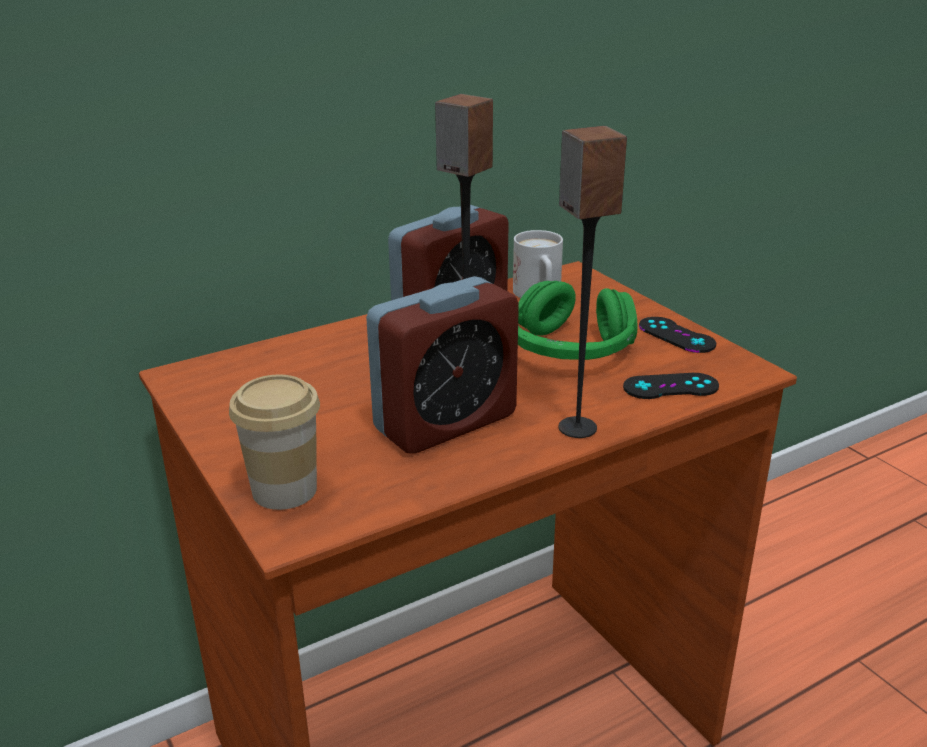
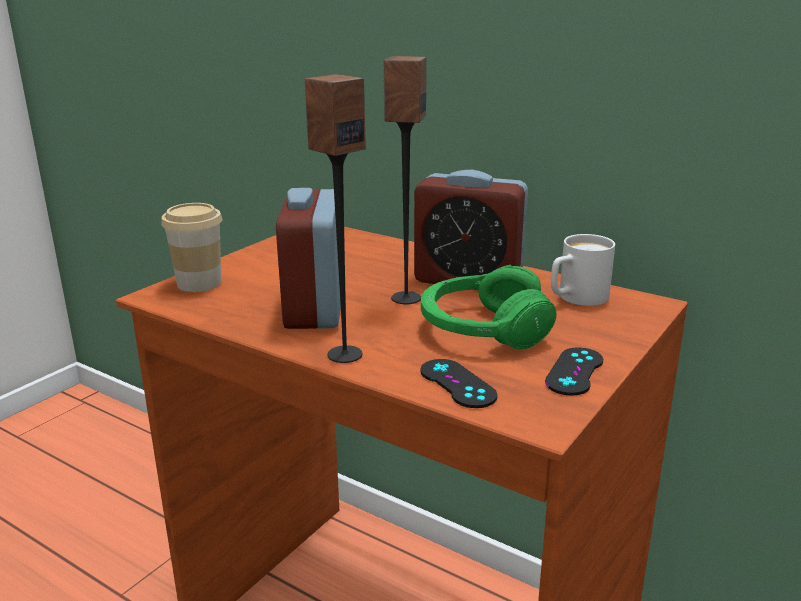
camera: 65 degrees right, 5 degrees down
alarm clock [366,276,519,454] -> alarm clock turned 60 degrees clockwise [276,188,341,329]

